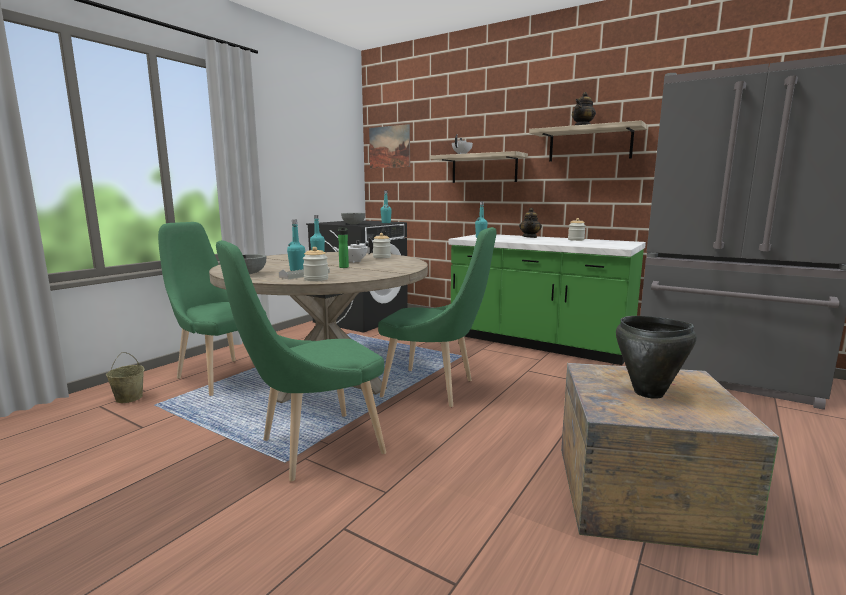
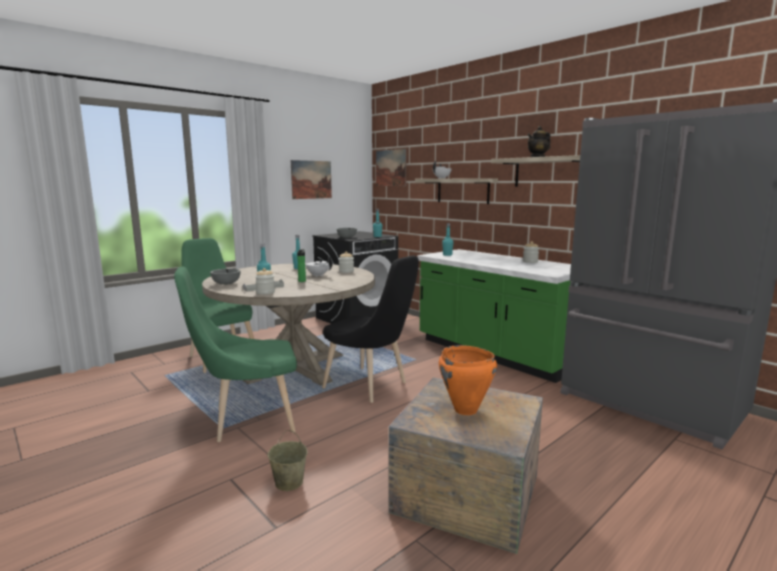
camera: 15 degrees right, 0 degrees up
beige bucket [106,352,145,403] -> beige bucket moved to [268,430,308,491]
green chair [378,227,497,407] -> black chair [322,255,419,403]
teapot [519,208,542,238] -> none
black cooking pot [616,316,697,399] -> orange cooking pot [439,345,497,415]
none -> picture [291,160,332,199]

